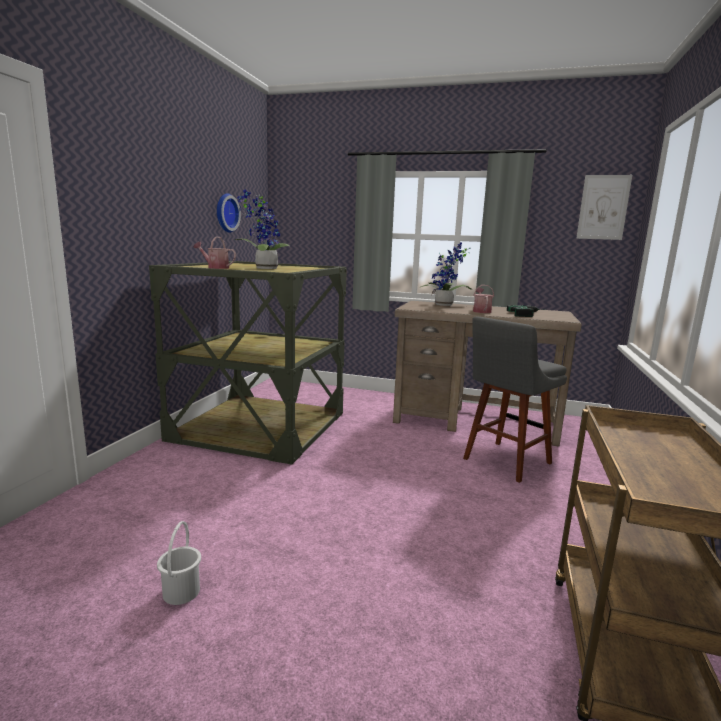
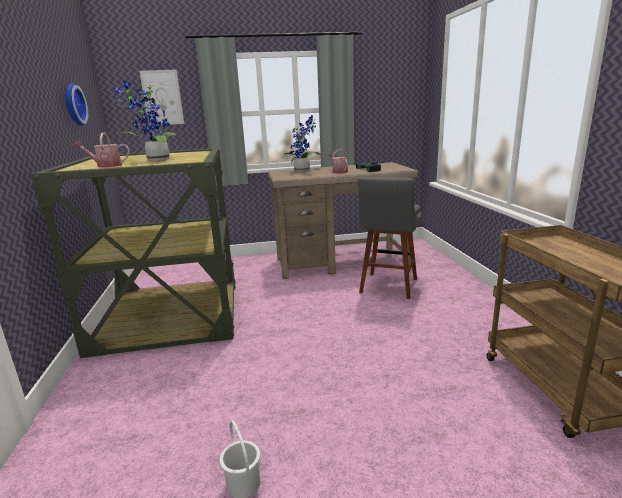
camera: 25 degrees left, 5 degrees up
picture [576,175,632,240] -> picture moved to [139,70,184,126]

